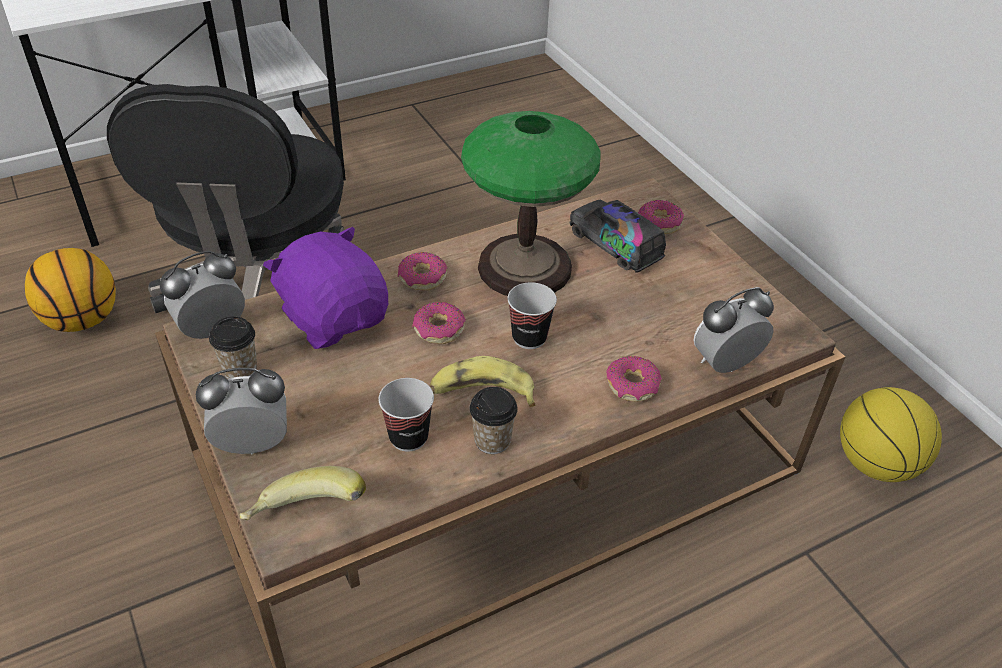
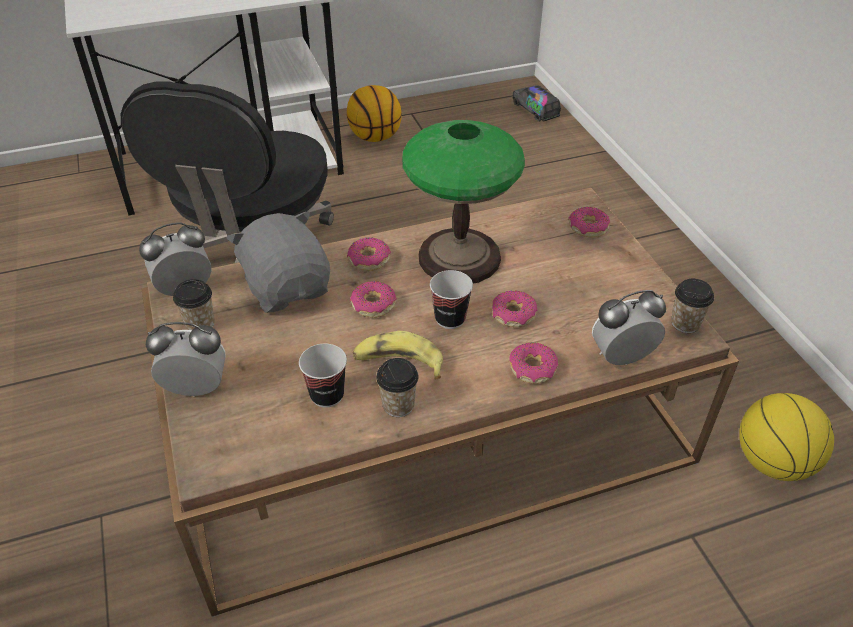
camera: 10 degrees right, 0 degrees up
basketball [25,248,116,332] -> basketball moved to [347,85,402,142]
banana [239,466,366,520] -> none
purple plush toy [263,227,388,349] -> grey plush toy [226,211,330,313]
toy truck [569,200,666,273] -> toy truck moved to [512,85,561,121]
none -> donut [492,290,537,327]
none -> cup [671,279,714,333]

